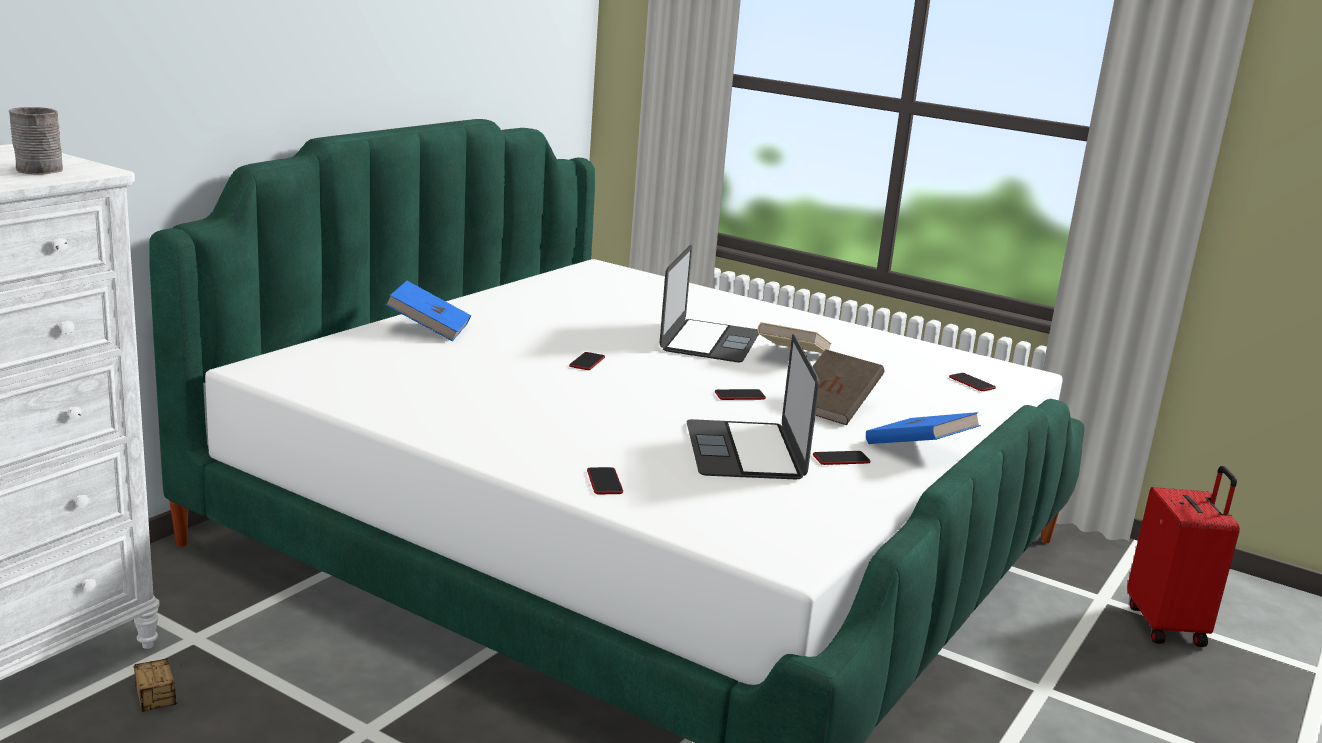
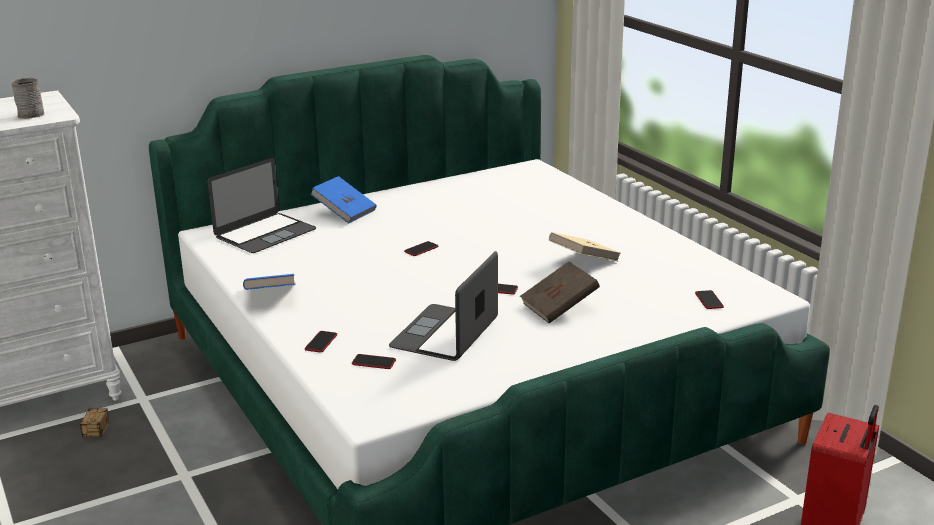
camera: 30 degrees right, 5 degrees up
laptop [660,245,759,362] -> laptop moved to [208,158,316,253]
phone [813,451,871,465] -> phone moved to [352,354,396,369]
blue book [866,412,981,444] -> blue book moved to [243,274,295,290]

